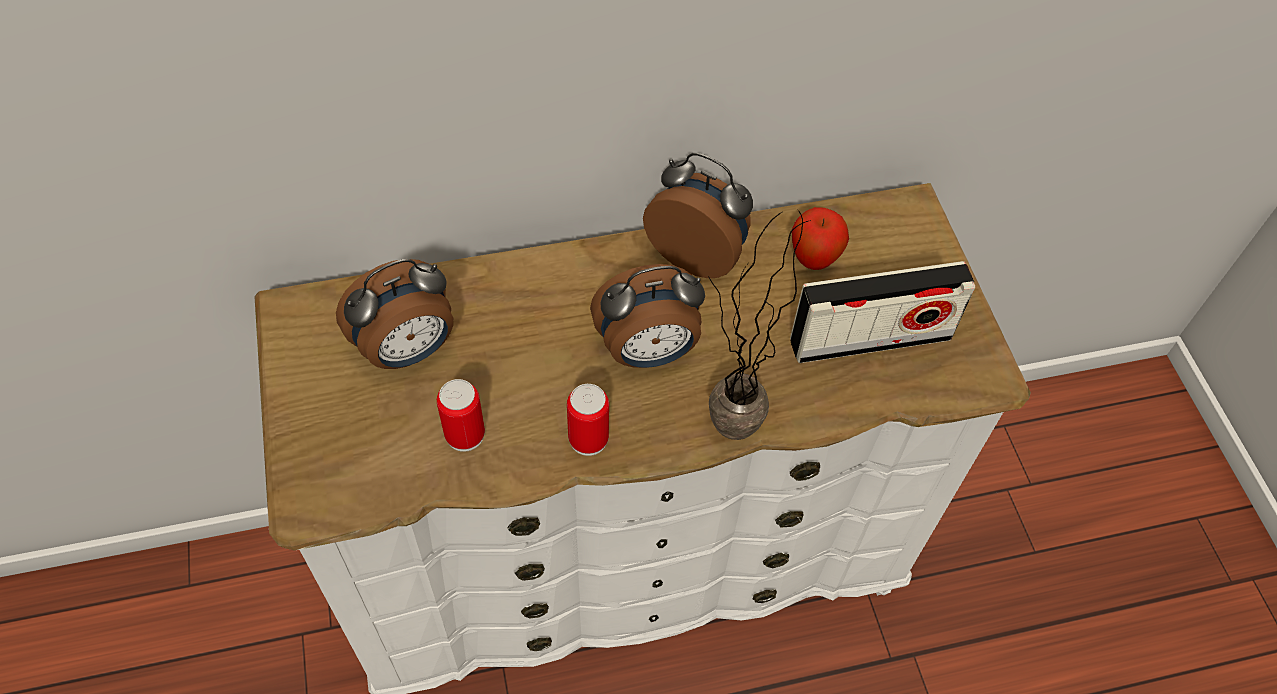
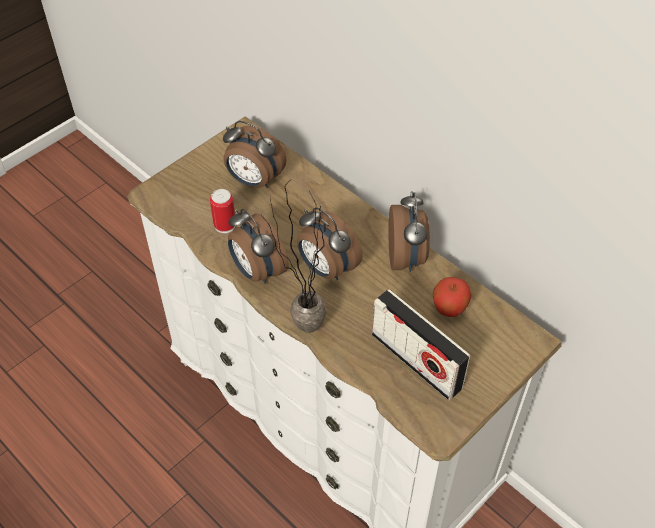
camera: 60 degrees right, 5 degrees down
can [567,384,609,456] -> alarm clock [228,209,289,284]

